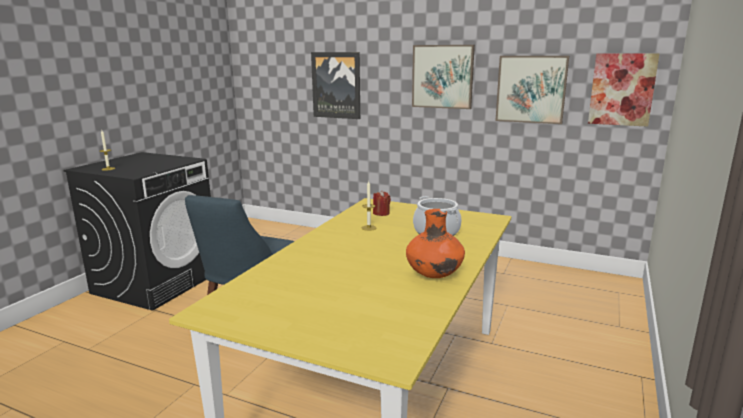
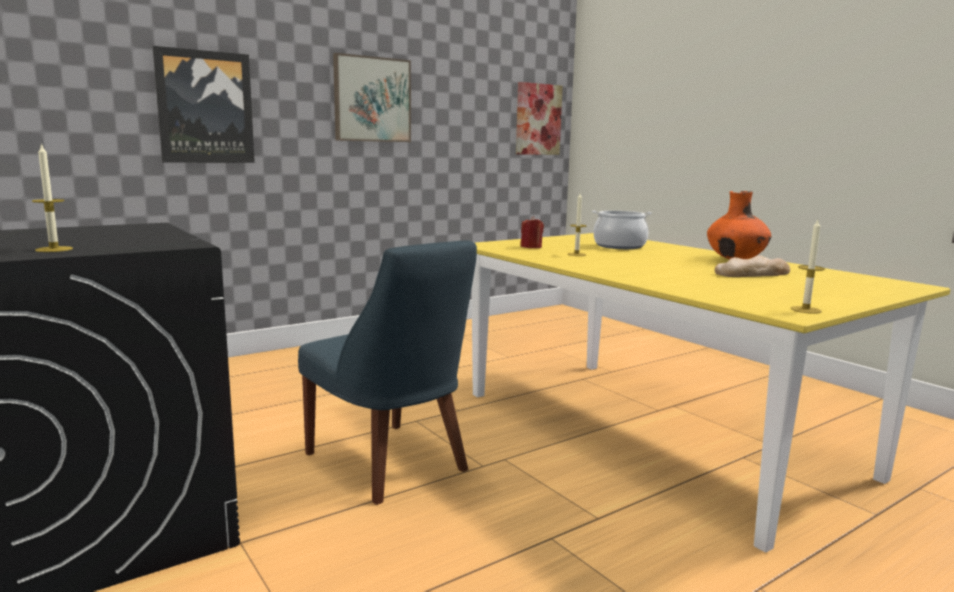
camera: 60 degrees left, 5 degrees down
picture [495,56,569,124] -> none
none -> bread [715,255,790,277]
none -> candle [790,220,825,314]

